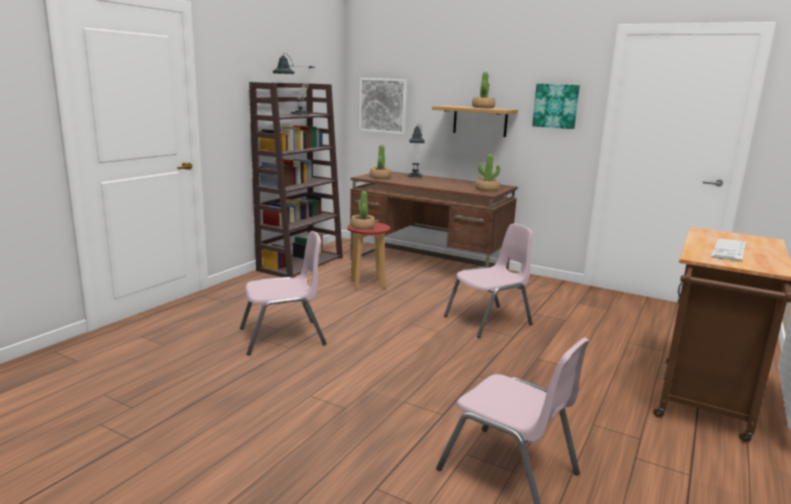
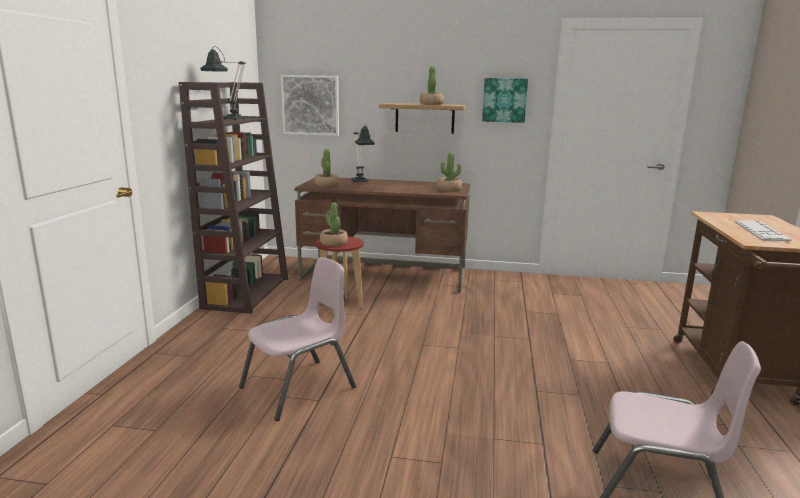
camera: 20 degrees left, 0 degrees up
pink chair [444,223,533,338] -> none

